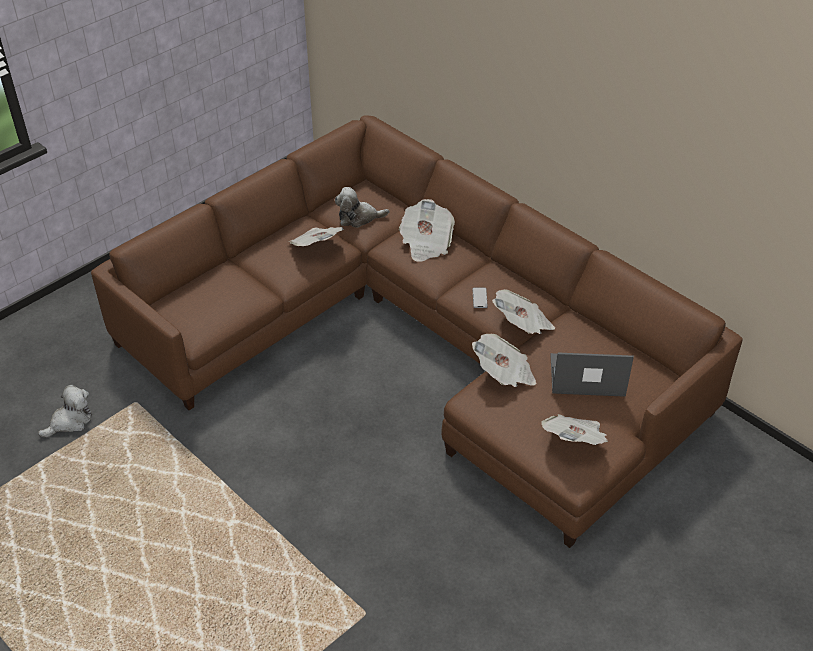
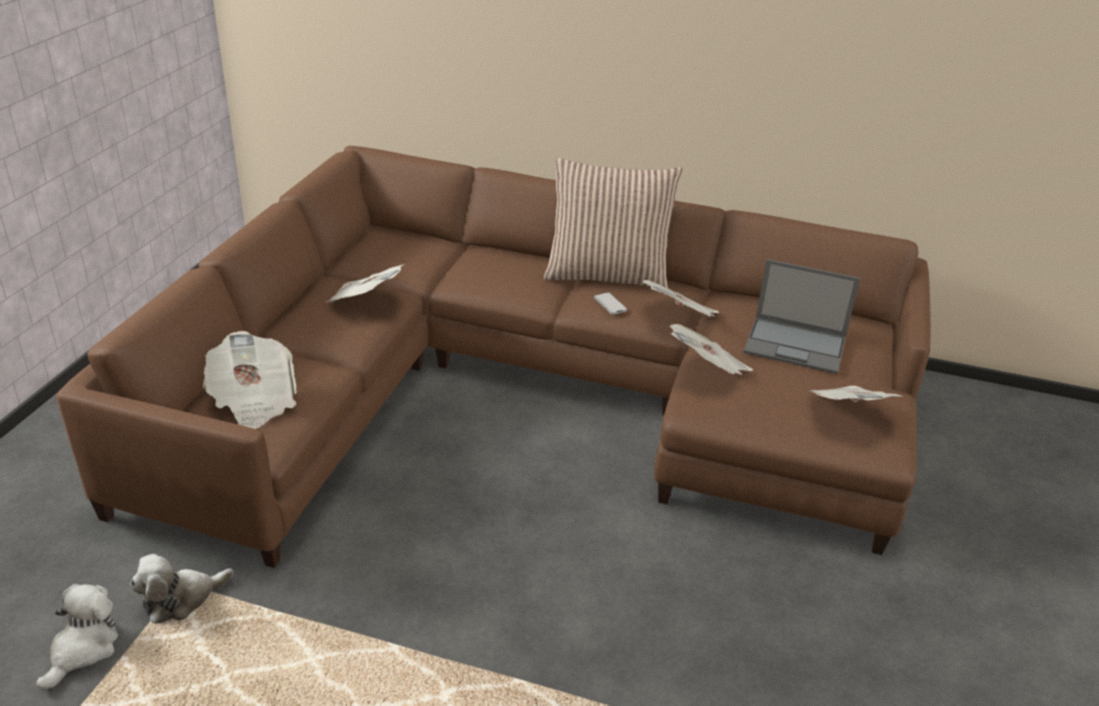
camera: 30 degrees left, 10 degrees down
plush toy [335,187,389,228] -> plush toy moved to [130,554,234,624]
newspaper [399,199,455,262] -> newspaper moved to [203,331,297,429]
laptop [550,353,634,397] -> laptop turned 135 degrees counterclockwise [743,259,860,374]
none -> pillow [544,158,682,288]

